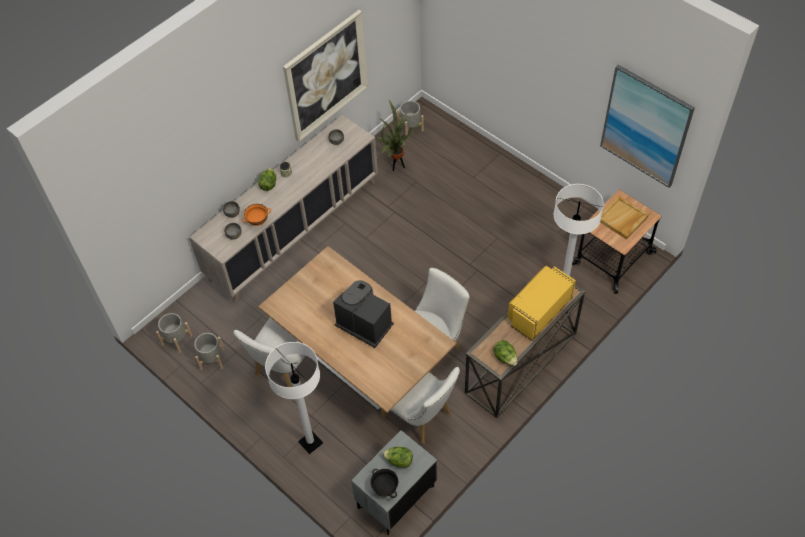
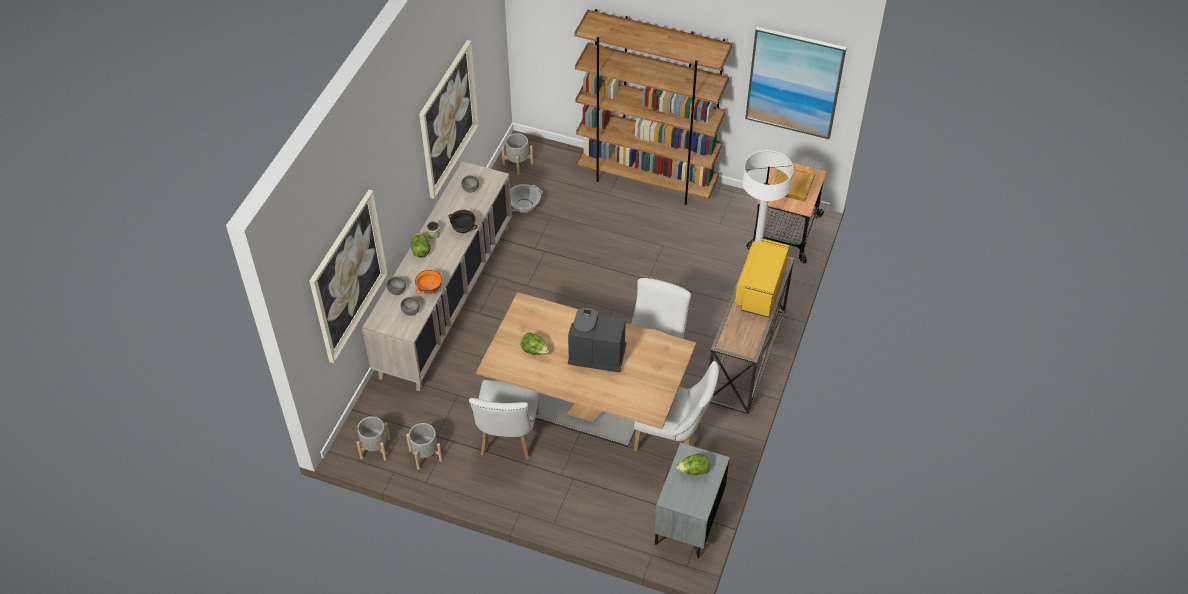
camera: 25 degrees left, 5 degrees down
white floor lamp [265,342,323,454] -> none
black bowl [370,469,398,498] -> black bowl moved to [448,210,478,233]
potted plant [377,100,422,171] -> cooking pot [510,184,543,213]
lettuce [493,340,517,366] -> lettuce moved to [521,332,549,355]
none -> picture [309,190,388,363]
none -> brown bookcase [575,9,732,205]

